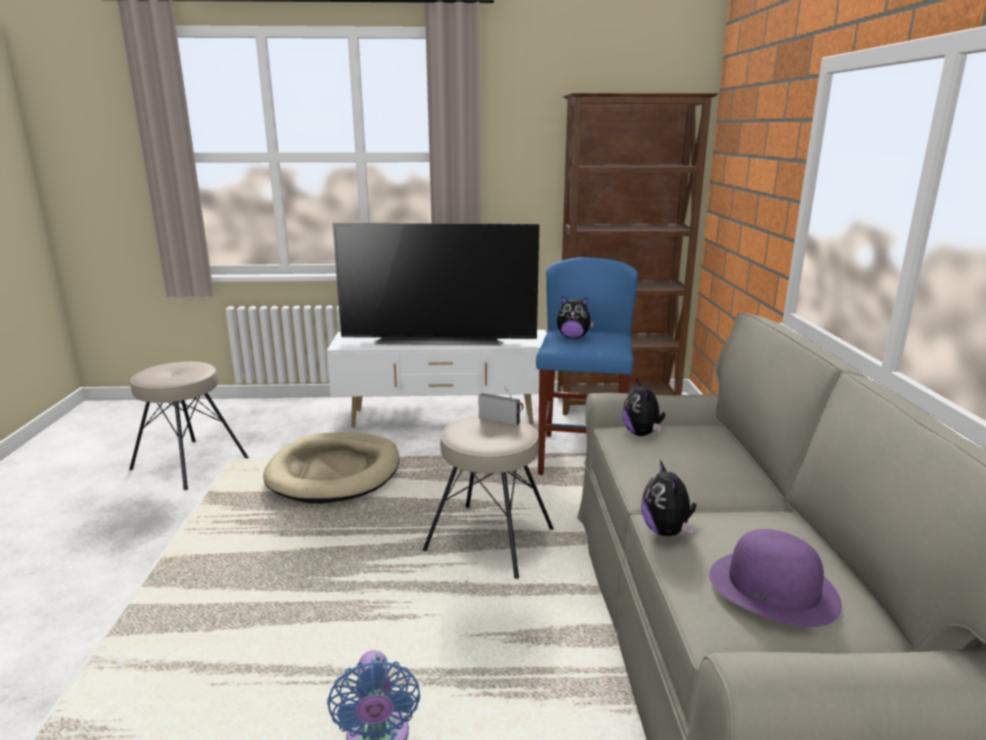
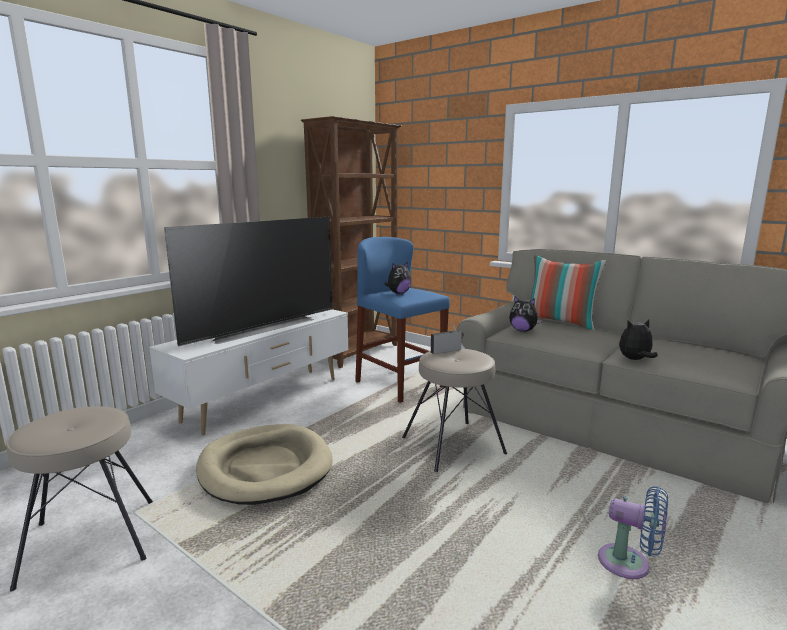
camera: 50 degrees left, 5 degrees down
plush toy [641,460,696,536] -> plush toy turned 135 degrees clockwise [619,319,658,360]
purple hat [709,529,842,627] -> none
none -> pillow [530,255,606,330]

